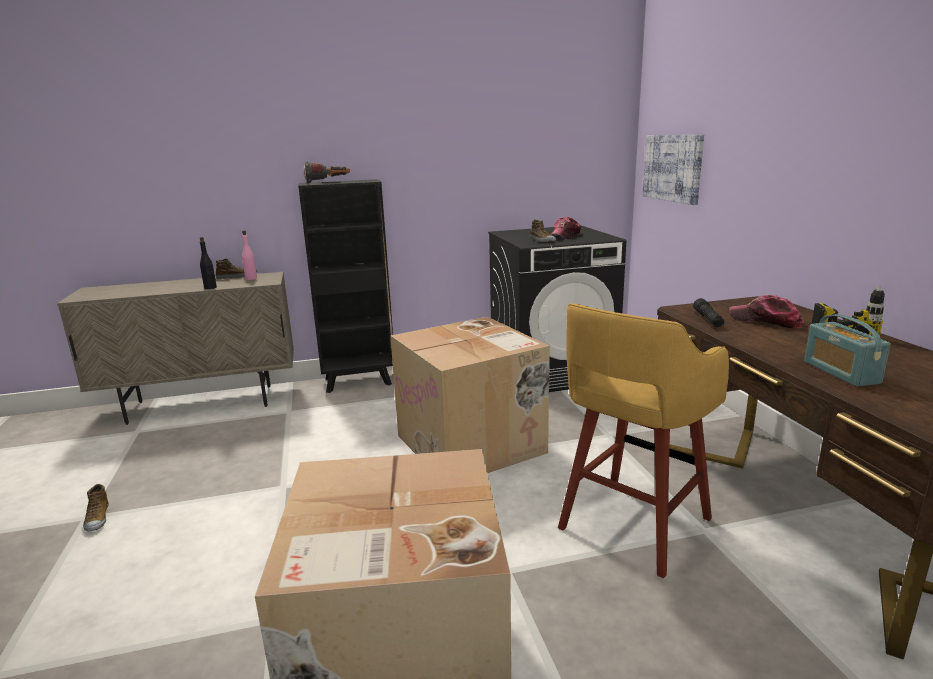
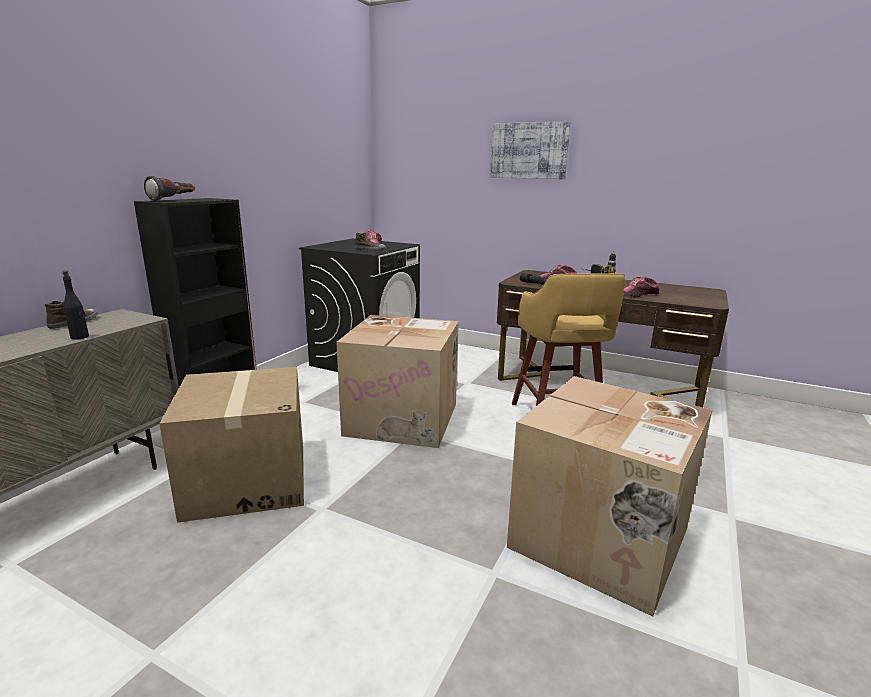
camera: 50 degrees left, 0 degrees up
shoe [83,484,109,532] -> none
pink bottle [242,230,257,280] -> none
picture [642,135,704,205] -> picture moved to [490,122,571,179]
radio [804,314,891,387] -> cap [623,276,659,297]
none -> cardboard box [159,367,304,523]

